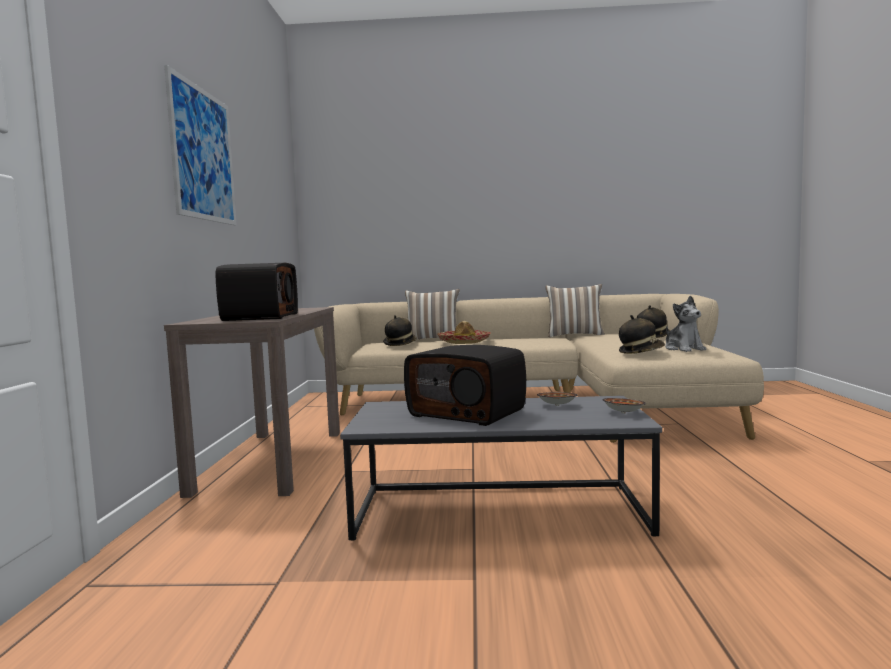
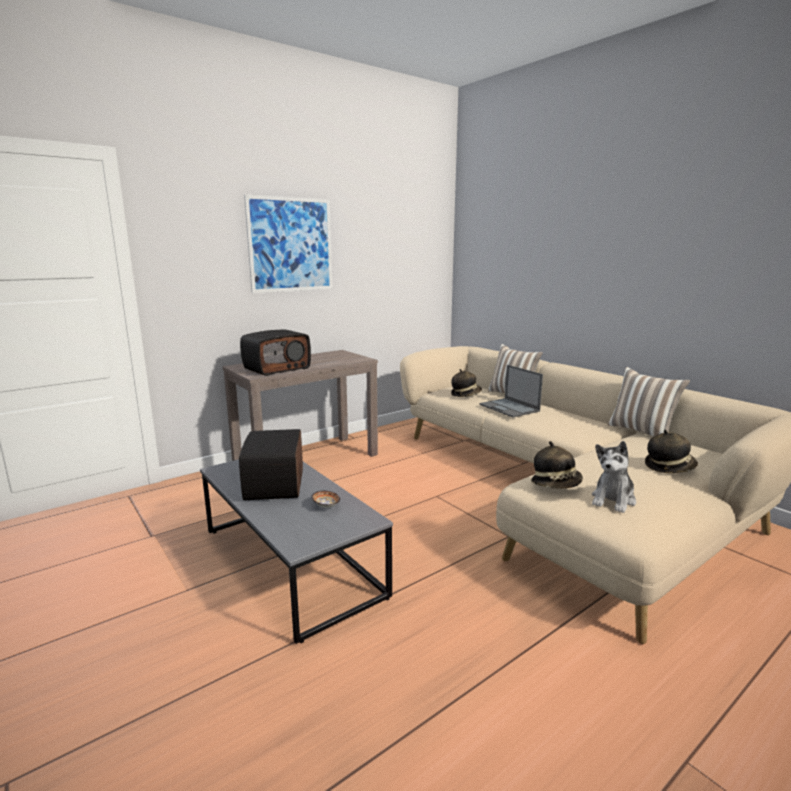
camera: 50 degrees right, 10 degrees up
hat [437,321,491,344] -> laptop [479,365,543,417]
bowl [603,398,646,413] -> none

